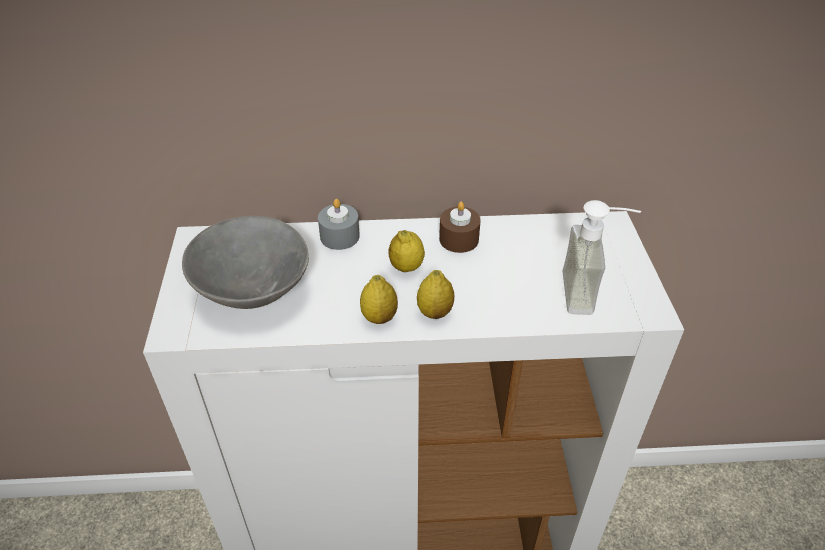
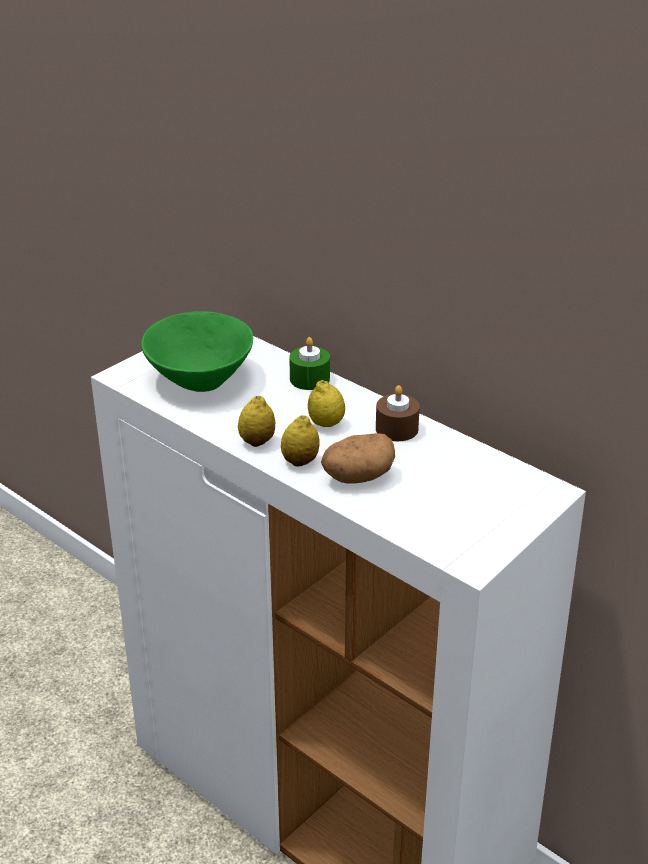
camera: 45 degrees right, 10 degrees down
grey bowl [182,216,309,309] -> green bowl [141,311,253,392]
grey candle [318,199,360,250] -> green candle [289,337,330,390]
soap dispenser [563,200,641,315] -> none
none -> potato [321,433,395,484]

